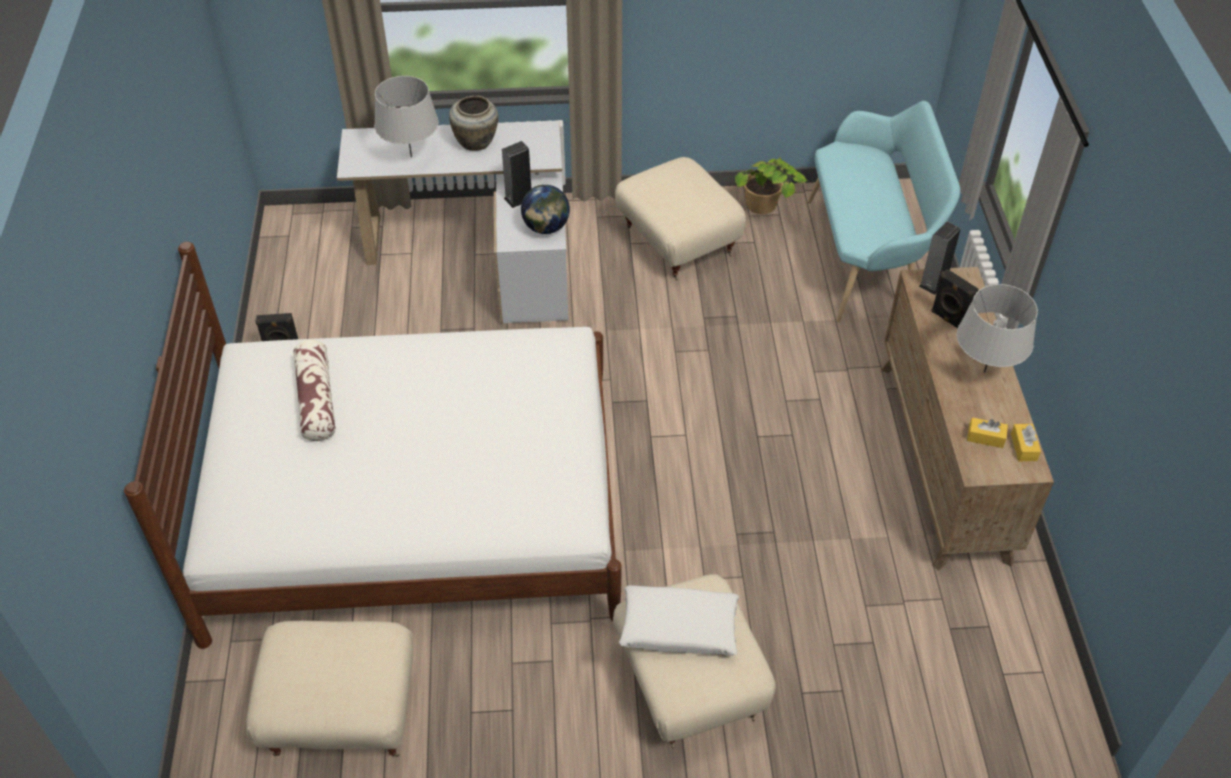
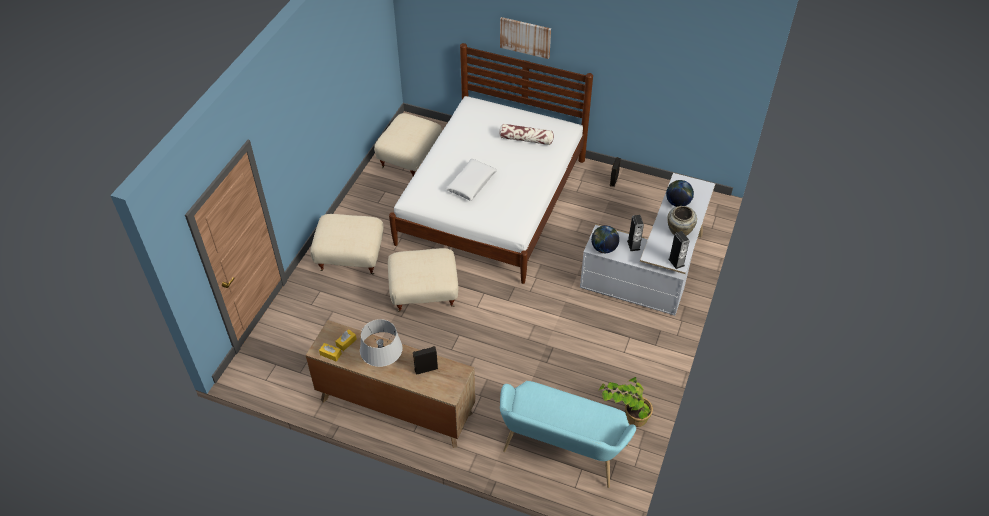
camera: 115 degrees right, 0 degrees up
grey table lamp [374,76,439,158] -> globe [666,180,694,207]
beige ottoman [615,157,746,280] -> beige ottoman moved to [388,248,458,312]
white pillow [619,585,739,655] -> white pillow moved to [446,159,497,201]
speaker [919,222,960,295] -> speaker moved to [669,231,690,269]
none -> picture [500,17,551,59]

